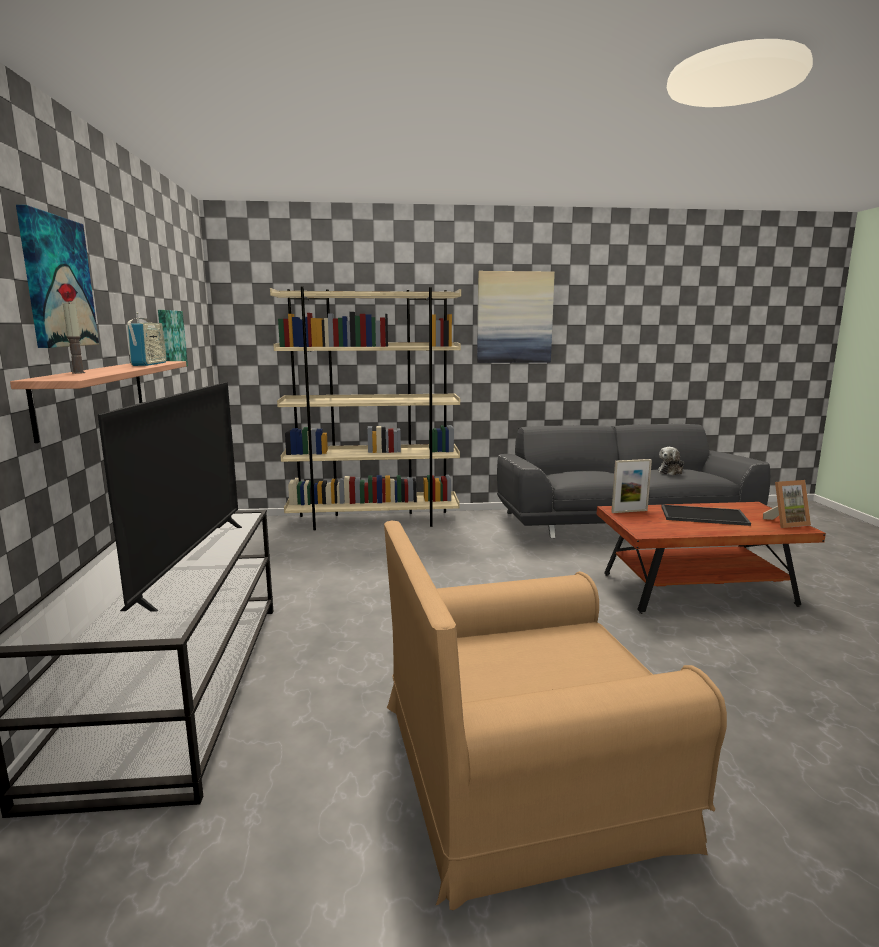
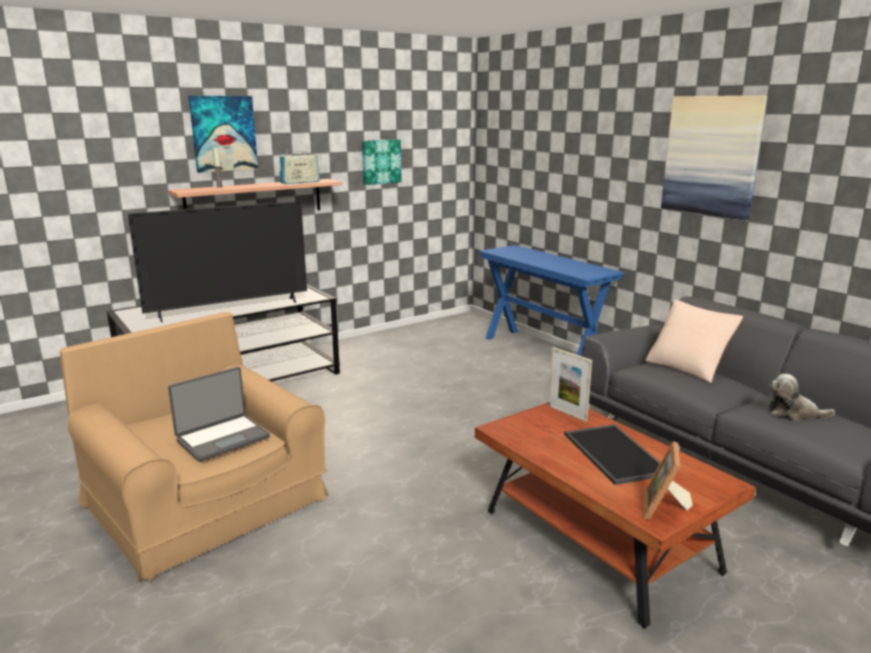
camera: 60 degrees right, 5 degrees up
beige bookcase [270,286,461,530] -> blue console table [479,245,625,356]
picture frame [763,480,811,528] -> picture frame turned 60 degrees clockwise [644,441,693,521]
none -> laptop [168,367,270,462]
none -> beige pillow [645,299,743,383]

